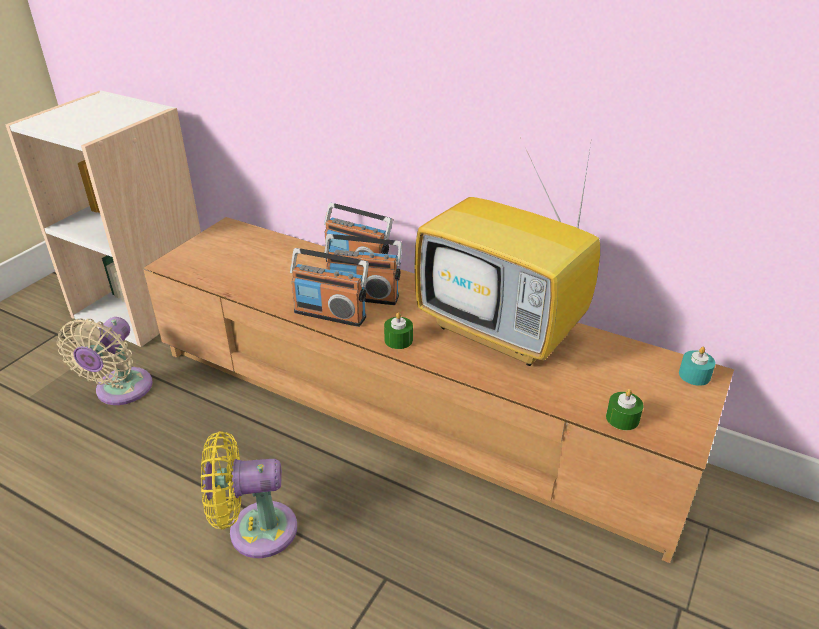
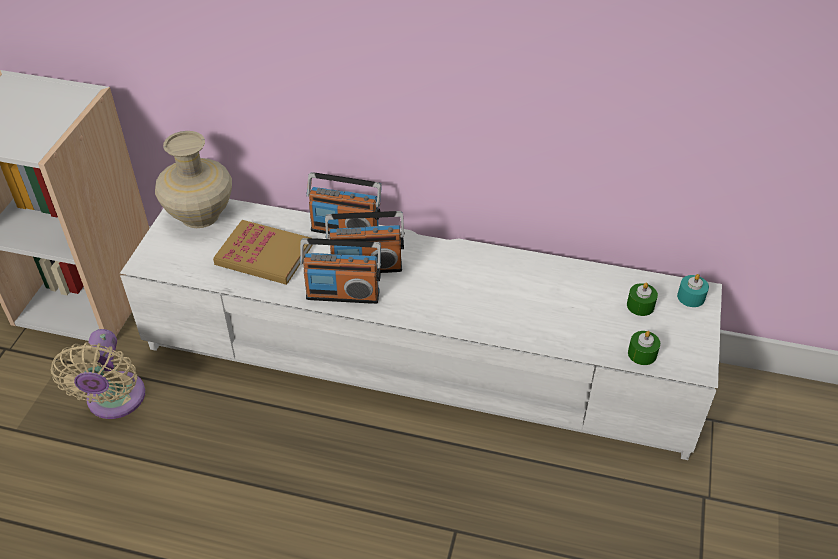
camera: 15 degrees left, 10 degrees up
brown tv stand [144,217,734,563] -> white tv stand [120,199,722,460]
yellow fan [201,431,297,558] -> none
green candle [384,312,413,349] -> green candle moved to [627,283,658,316]
television [414,144,600,366] -> none
none -> beige vase [155,131,232,228]
none -> book [213,220,312,285]

